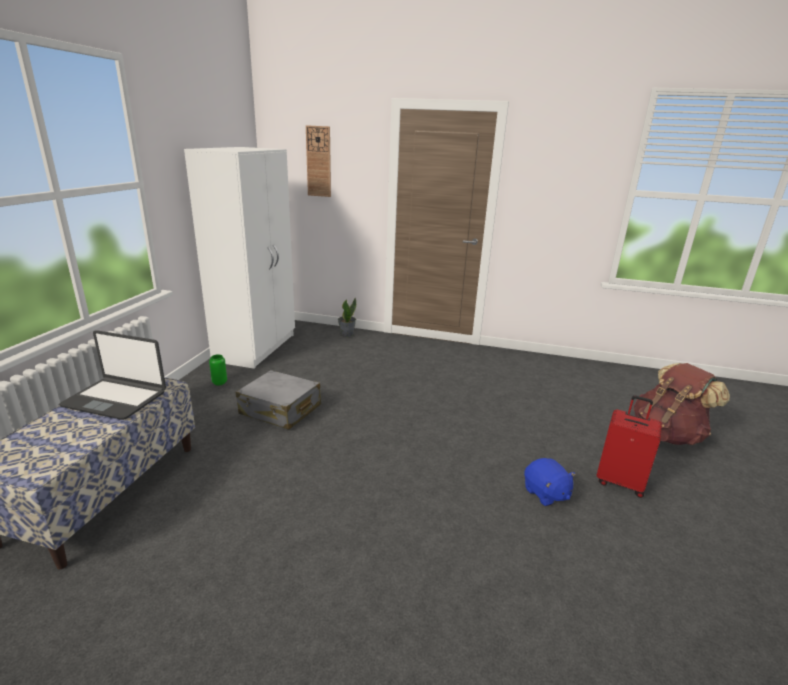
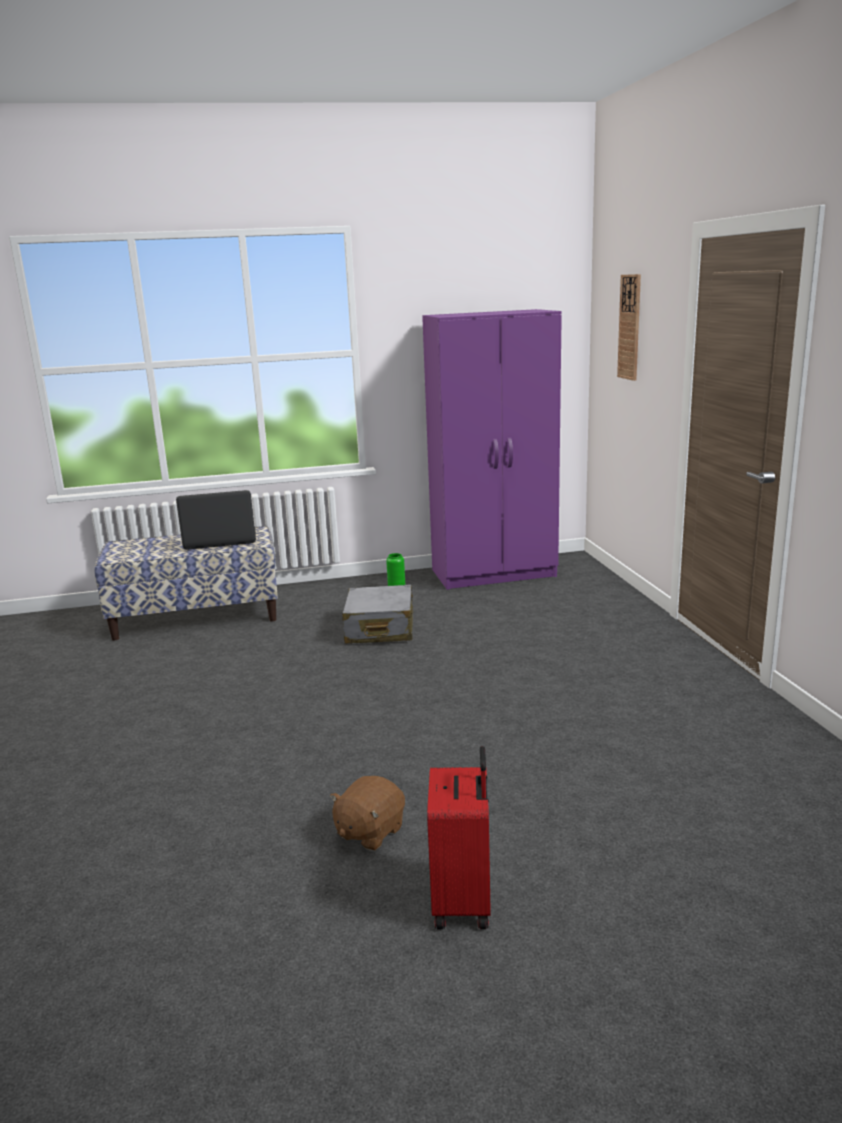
camera: 65 degrees right, 5 degrees down
laptop [59,330,166,420] -> laptop turned 90 degrees clockwise [176,490,256,550]
white wardrobe [184,147,295,369] -> purple wardrobe [422,309,562,590]
potted plant [338,298,356,337] -> none
blue plush toy [524,458,576,506] -> brown plush toy [330,776,405,851]
brown backpack [634,363,730,445] -> none

